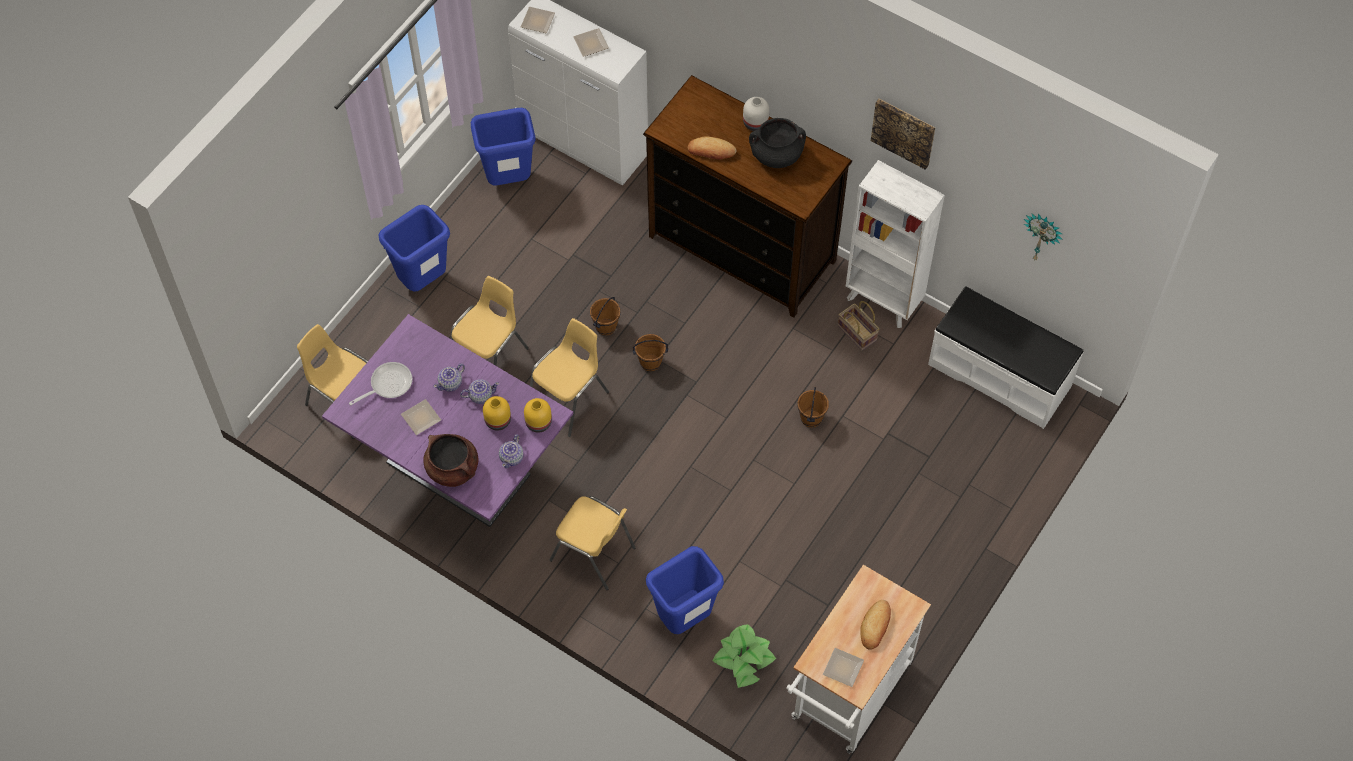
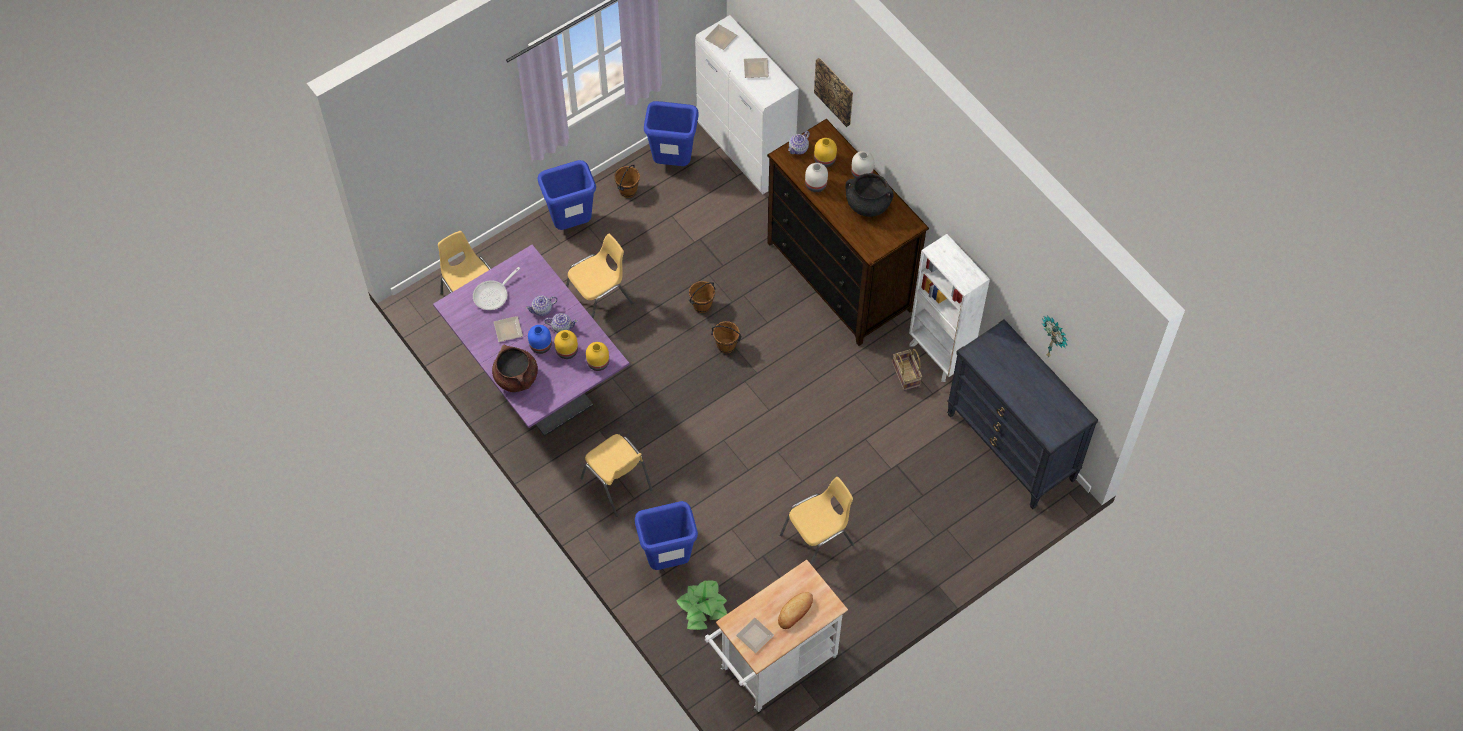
camera: 20 degrees right, 0 degrees up
frying pan [349,362,412,405] -> frying pan turned 150 degrees clockwise [473,267,520,310]
teapot [499,434,524,468] -> teapot moved to [788,131,810,155]
yellow chair [530,318,609,437] -> yellow chair moved to [780,477,854,565]
bread [687,136,737,160] -> white vase [805,163,828,192]
brown bucket [797,387,829,428] -> brown bucket moved to [614,165,640,198]
picture [871,99,935,170] -> picture moved to [814,58,853,127]
white bench [928,286,1083,429] -> black dresser [947,319,1098,509]
none -> blue vase [528,325,552,354]
none -> yellow vase [814,138,837,167]

